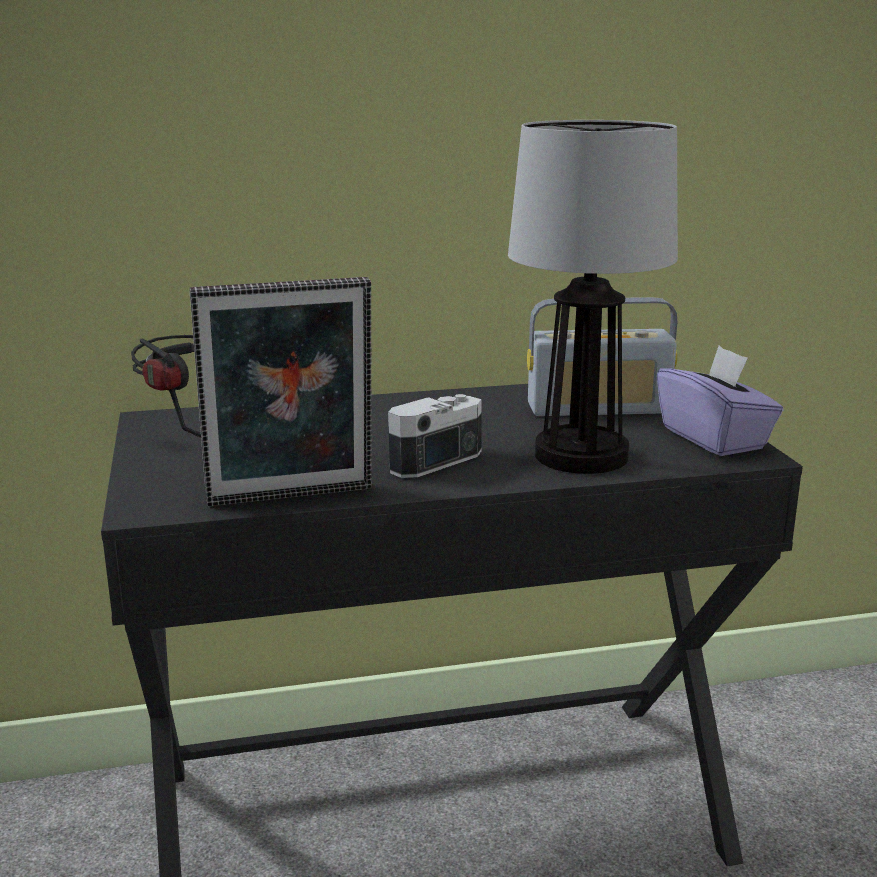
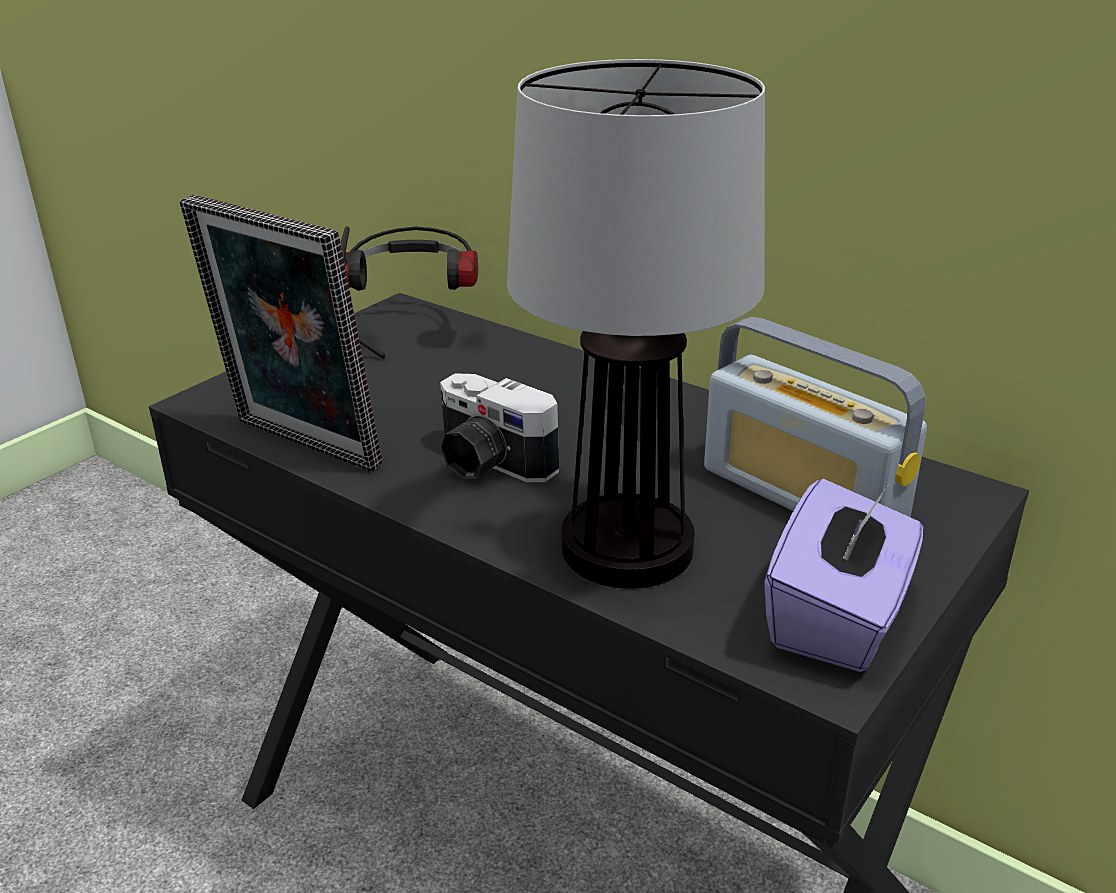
camera: 50 degrees right, 10 degrees up
camera [388,394,482,478] -> camera turned 150 degrees counterclockwise [440,374,559,482]

